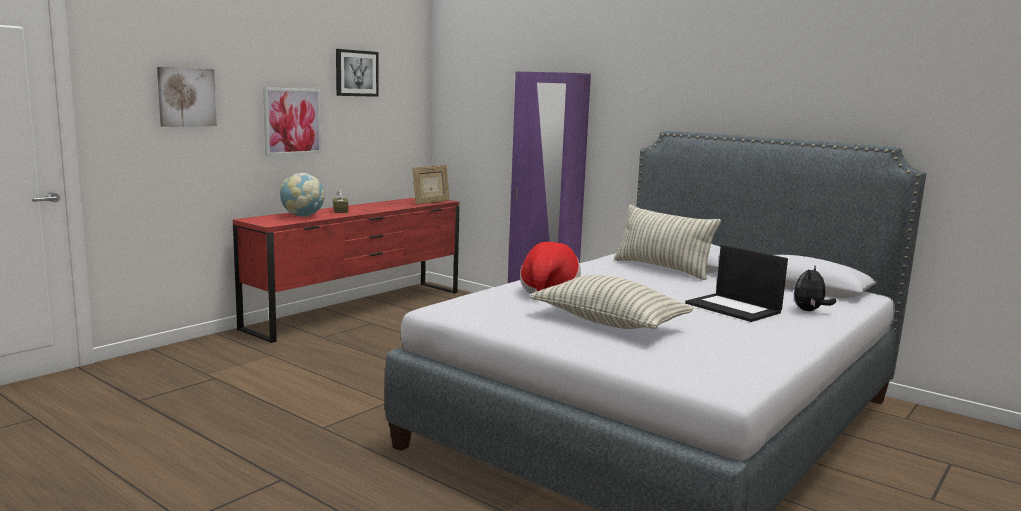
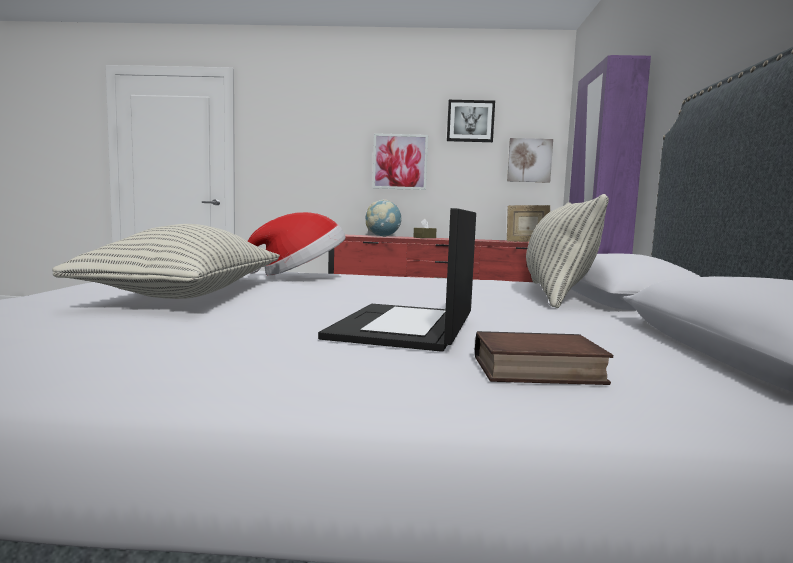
camera: 55 degrees right, 5 degrees down
picture [157,67,217,127] -> picture moved to [507,138,553,183]
plush toy [794,266,836,311] -> book [475,331,613,385]

